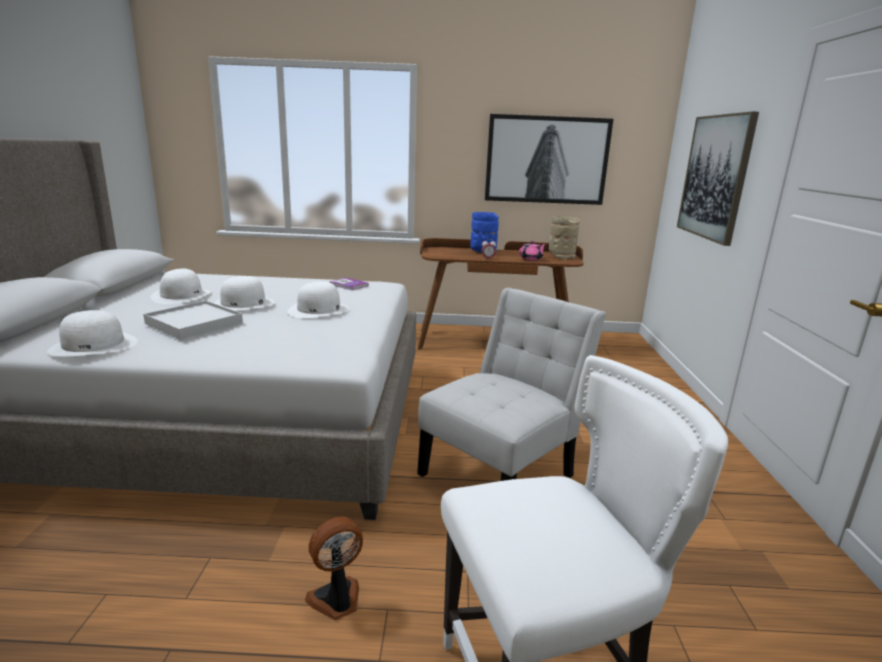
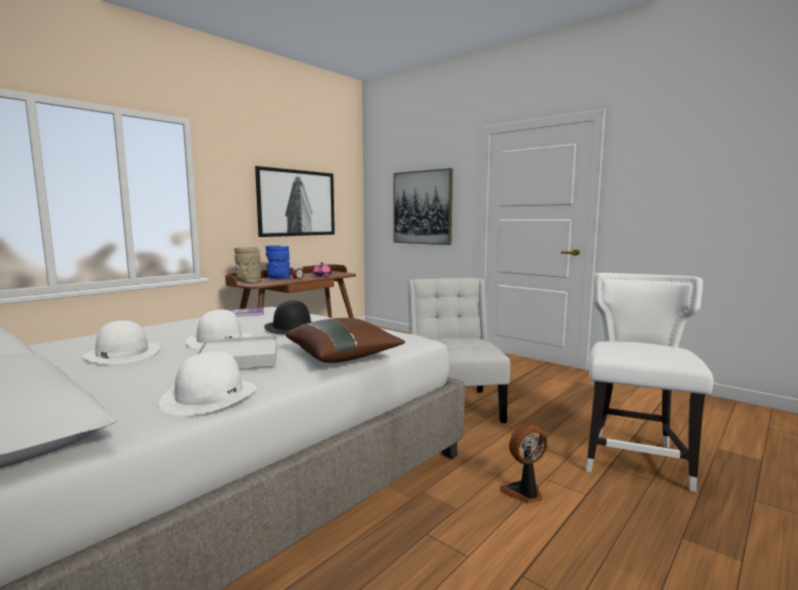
camera: 50 degrees left, 10 degrees down
white hat [288,282,350,318] -> black hat [264,300,311,334]
fan [305,517,363,620] -> fan turned 60 degrees clockwise [500,423,547,503]
beige vase [549,216,580,259] -> beige vase moved to [234,247,261,283]
none -> brown pillow [286,318,405,363]

